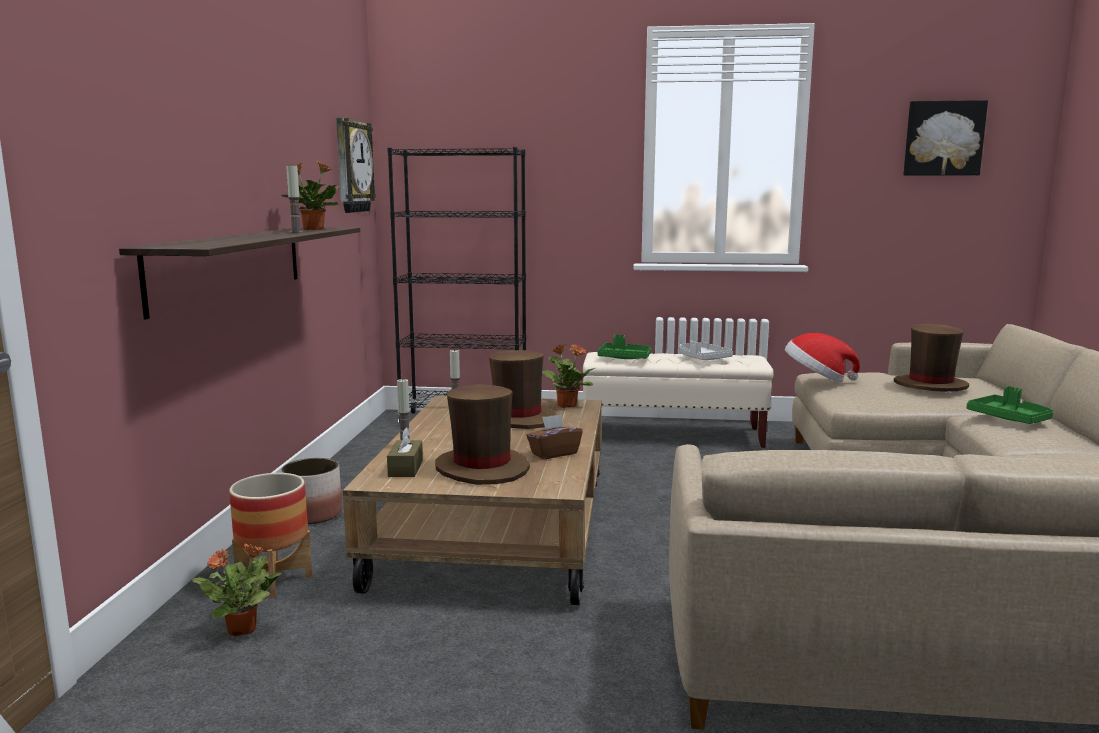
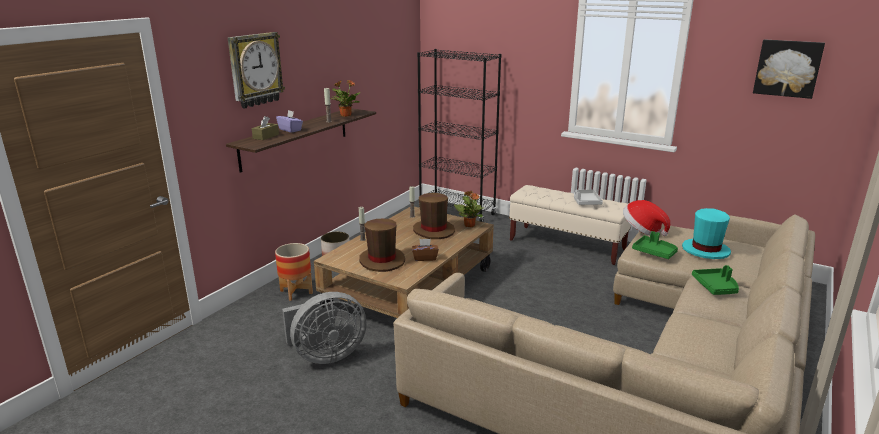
camera: 25 degrees right, 10 degrees up
potted plant [192,543,282,637] -> none
wall clock [336,118,376,213] -> wall clock moved to [228,32,285,109]
brown tissue box [387,427,423,477] -> brown tissue box moved to [252,116,279,140]
green tray [598,335,651,359] -> green tray moved to [632,231,678,259]
brown hat [894,324,969,392] -> turquoise hat [682,208,731,259]
none -> purple tissue box [276,110,303,133]
none -> grey fan [282,292,367,364]

